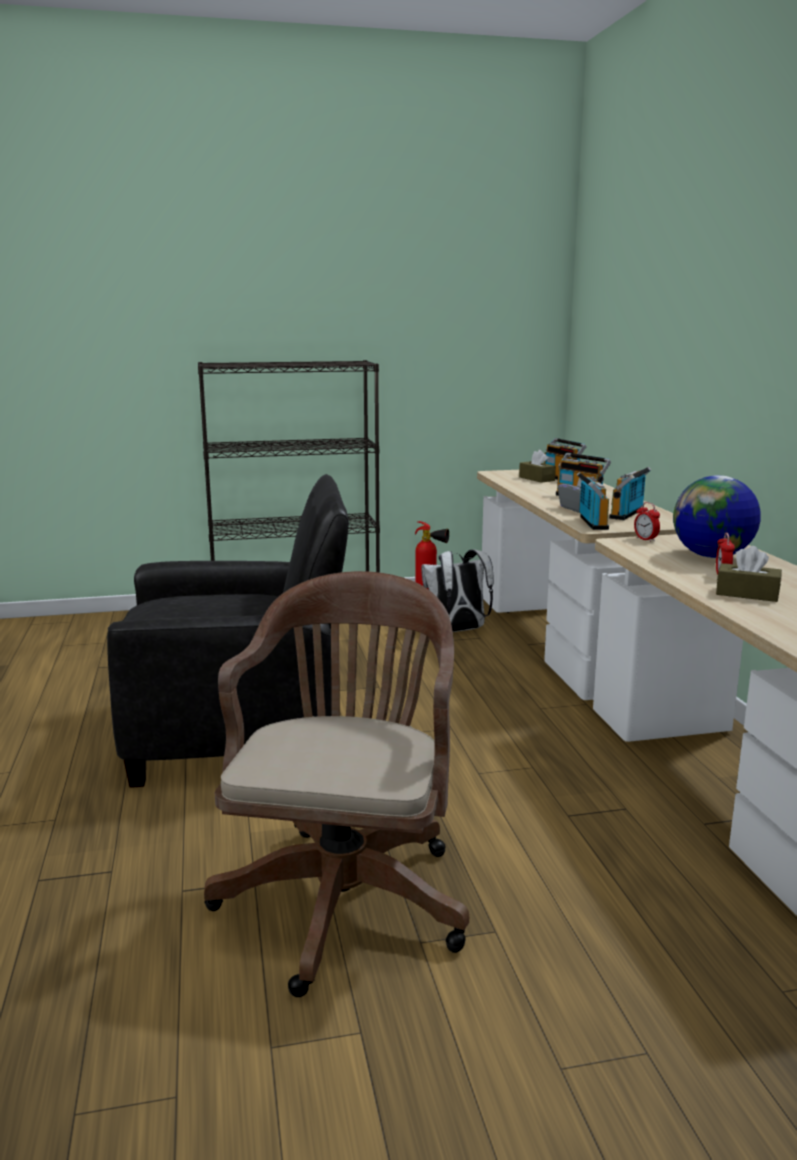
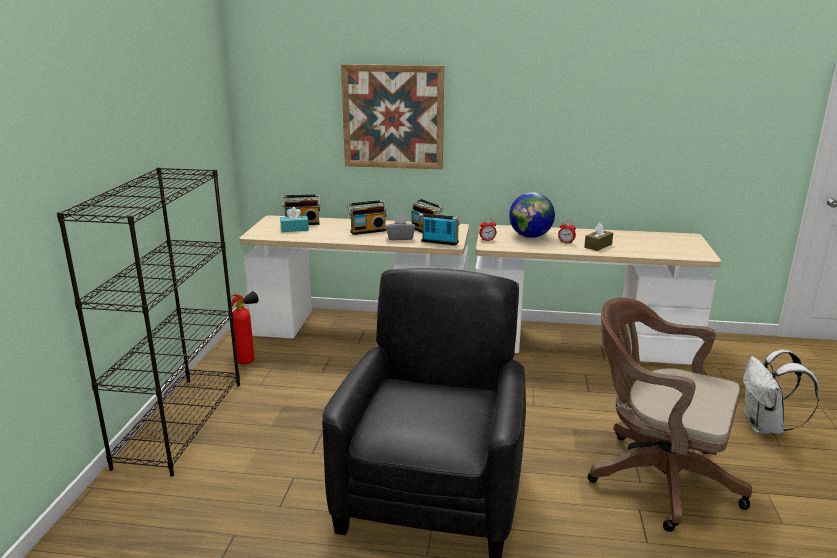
camera: 70 degrees left, 5 degrees up
white backpack [421,549,494,632] -> white backpack moved to [743,349,819,435]
brown tissue box [519,450,556,483] -> turquoise tissue box [281,207,309,232]
none -> picture [341,64,444,169]

